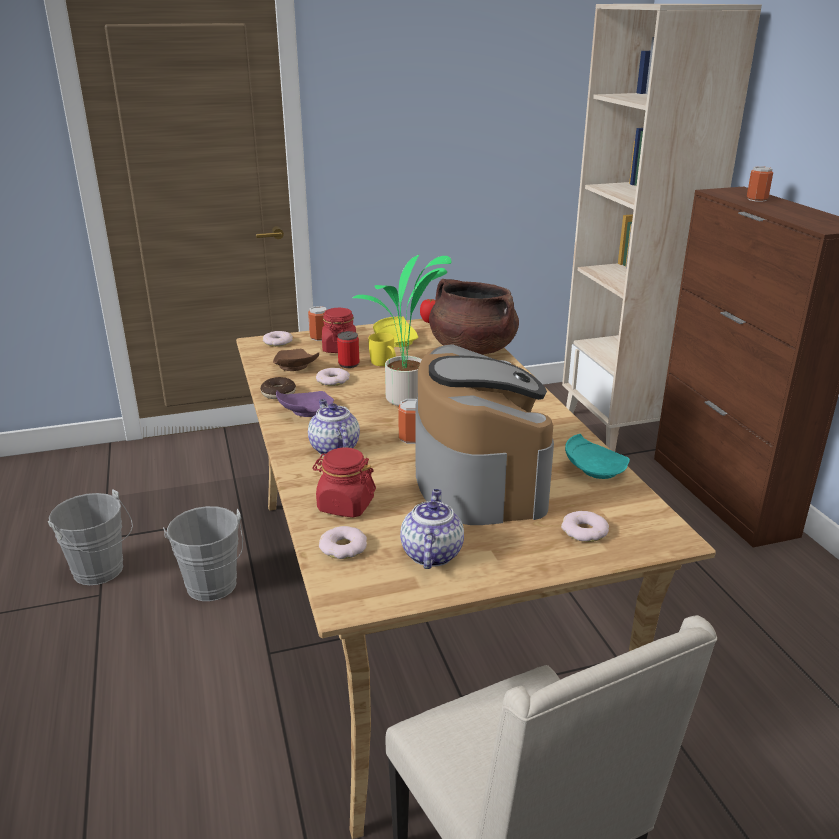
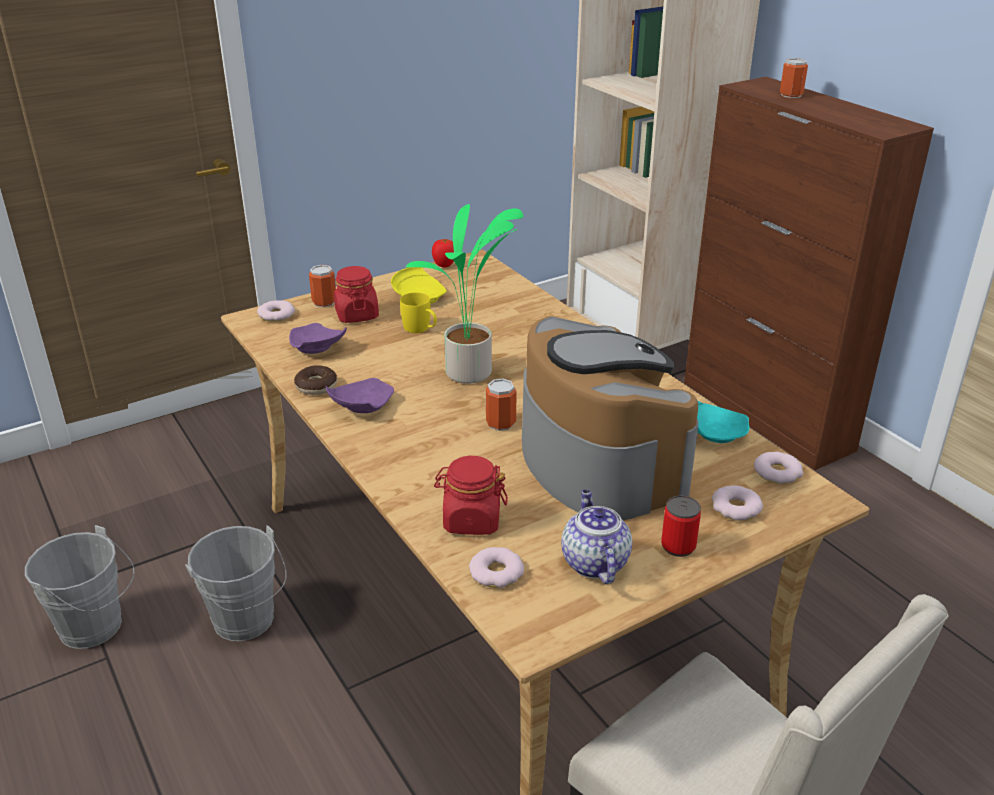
camera: 15 degrees left, 5 degrees up
brown plate [273,349,319,371] -> purple plate [289,323,347,354]
teapot [308,399,360,456] -> none
donut [316,368,350,386] -> donut moved to [754,452,803,484]
can [337,331,359,368] -> can moved to [661,496,701,557]
brown cooking pot [429,279,519,355] -> none

